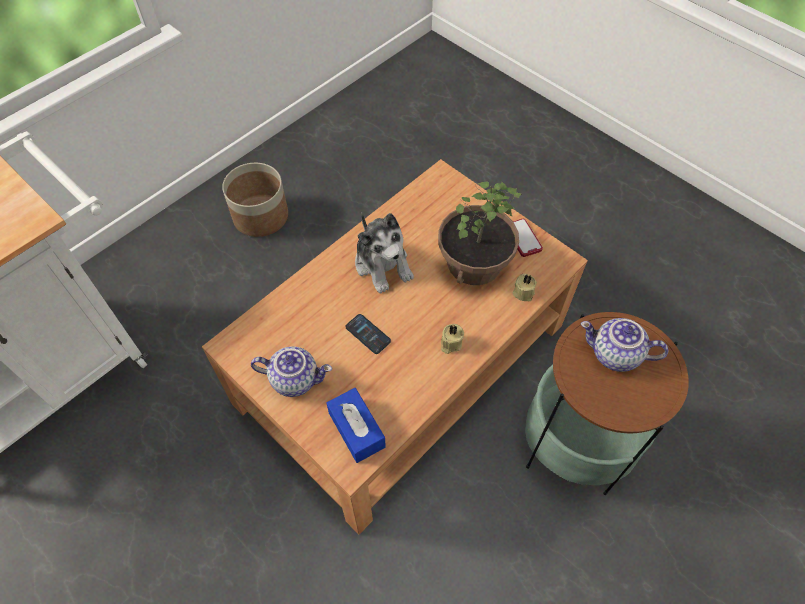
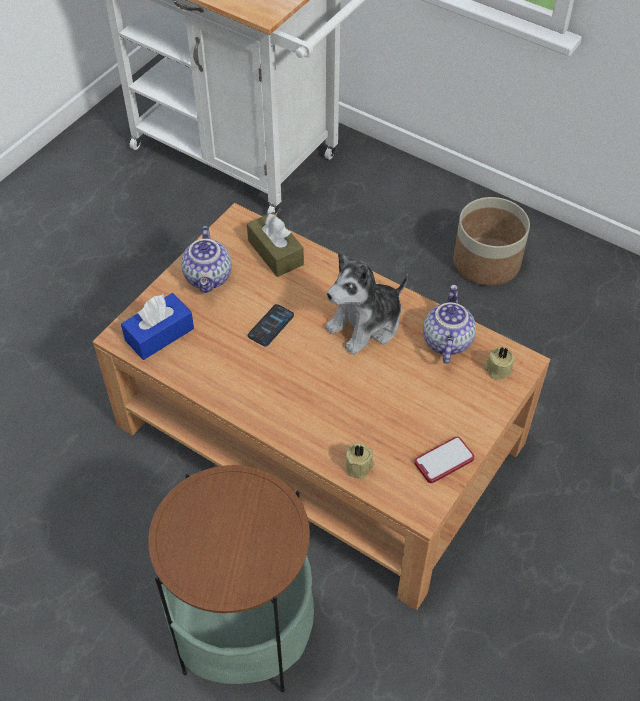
camera: 80 degrees right, 5 degrees down
potted plant [438,181,521,285] -> none
beige candle [441,324,464,354] -> beige candle moved to [484,347,515,379]
teapot [581,318,668,372] -> teapot moved to [423,285,476,364]
none -> brown tissue box [247,212,304,277]

